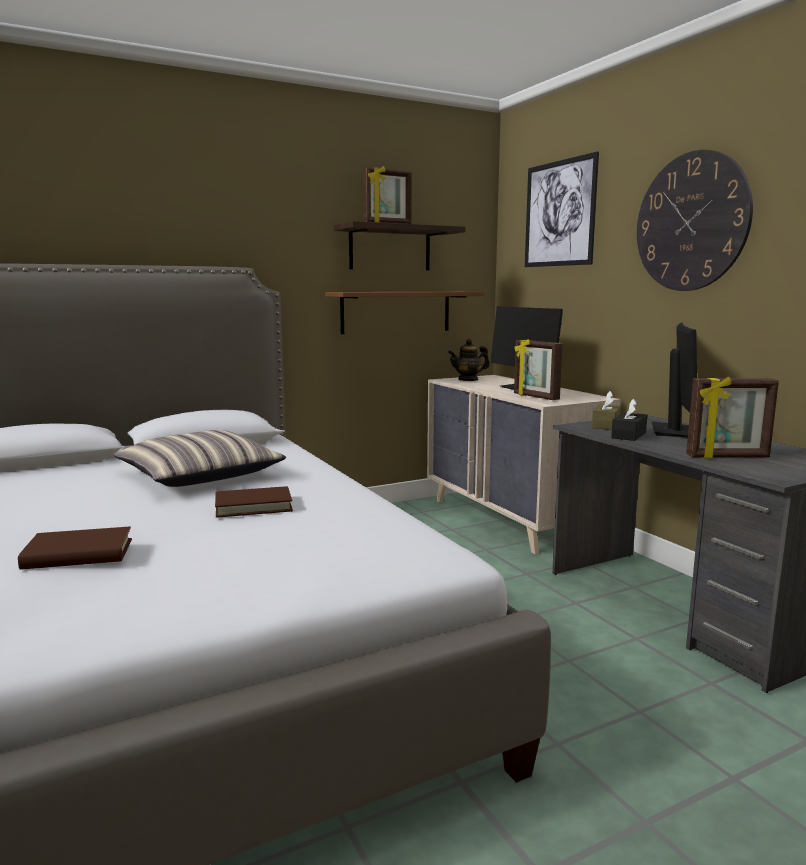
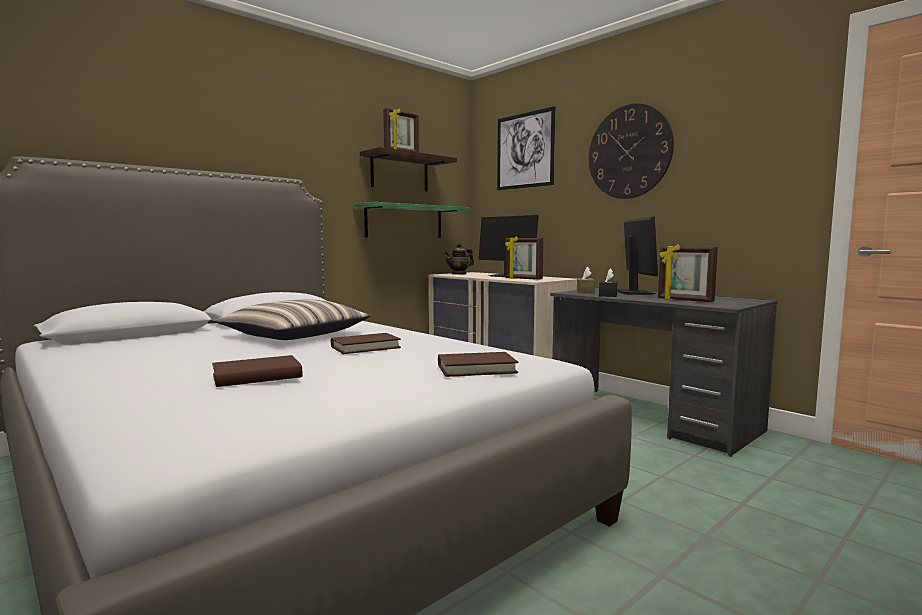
camera: 15 degrees left, 5 degrees down
brown shelf [325,292,484,334] -> green shelf [353,202,470,238]
picture frame [686,377,779,459] -> picture frame turned 60 degrees clockwise [658,244,718,302]
none -> brown book [438,352,518,377]

